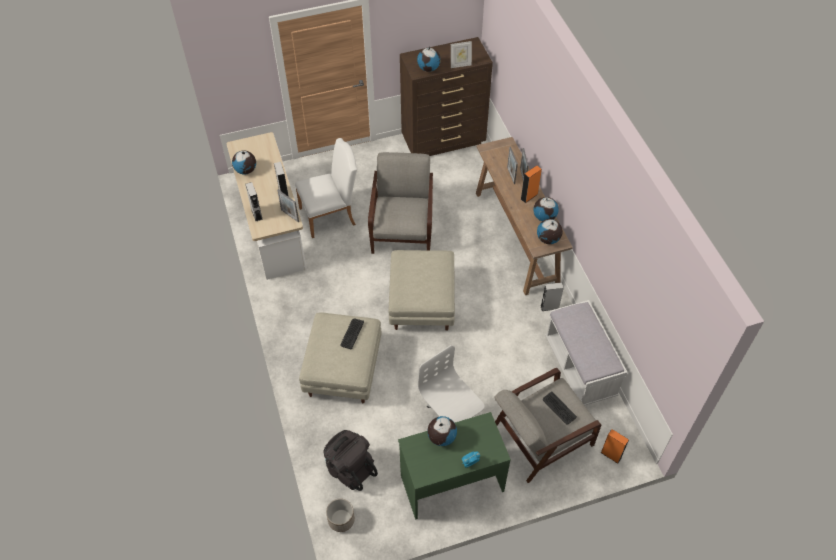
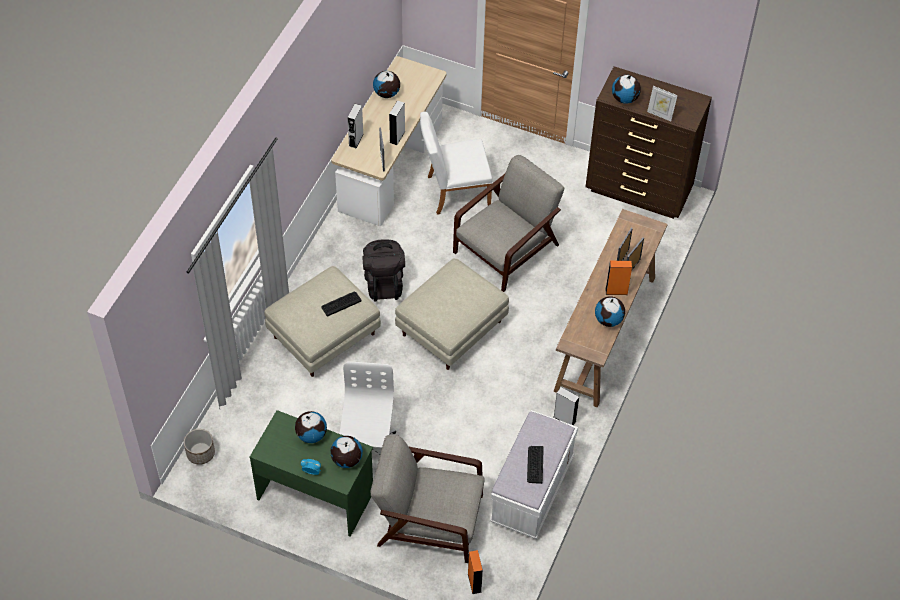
camera: 40 degrees right, 0 degrees up
white chair [295,138,357,238] -> white chair turned 150 degrees clockwise [420,112,493,215]
black backpack [323,430,378,491] -> black backpack moved to [362,239,405,302]
globe [537,219,563,244] -> globe moved to [330,436,363,468]
keyboard [543,391,577,425] -> keyboard moved to [527,446,544,484]

